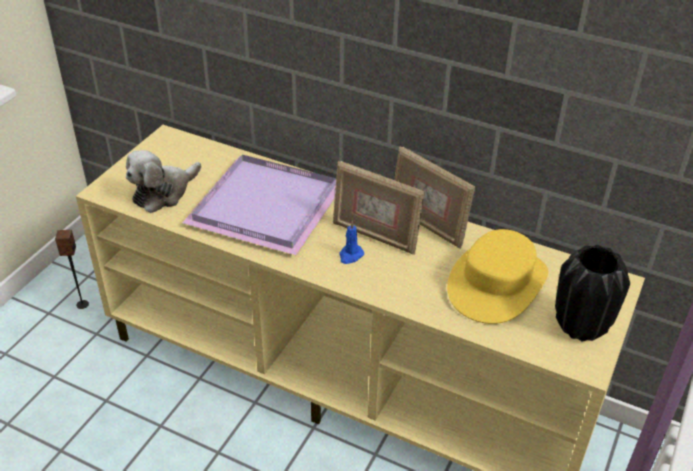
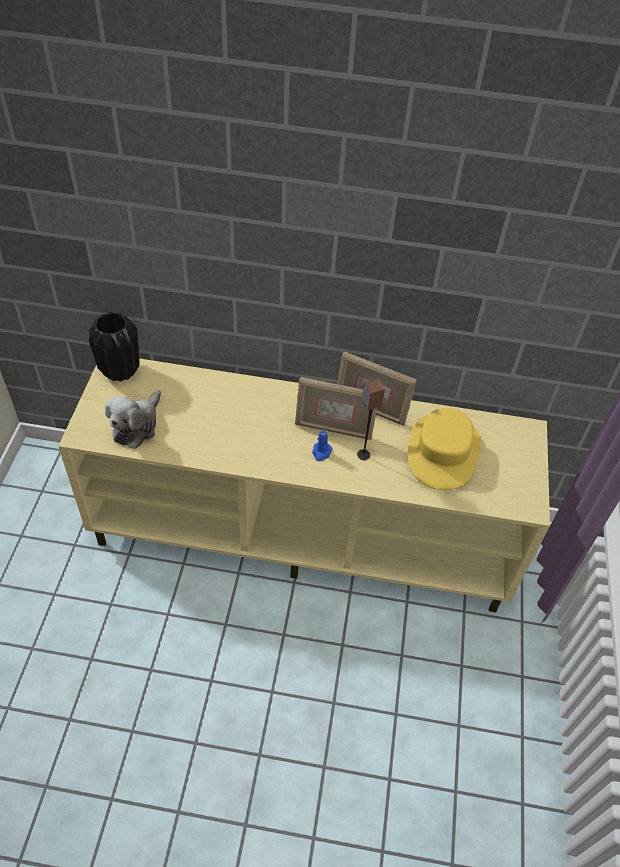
camera: 20 degrees left, 10 degrees up
speaker [55,230,89,309] -> speaker moved to [357,379,385,460]
purple tray [182,155,336,255] -> none
black vase [555,245,630,342] -> black vase moved to [89,312,140,382]

